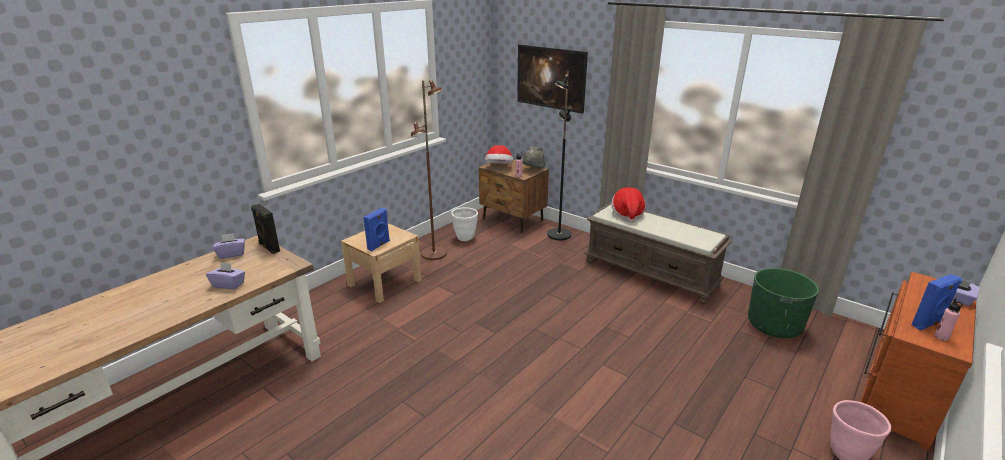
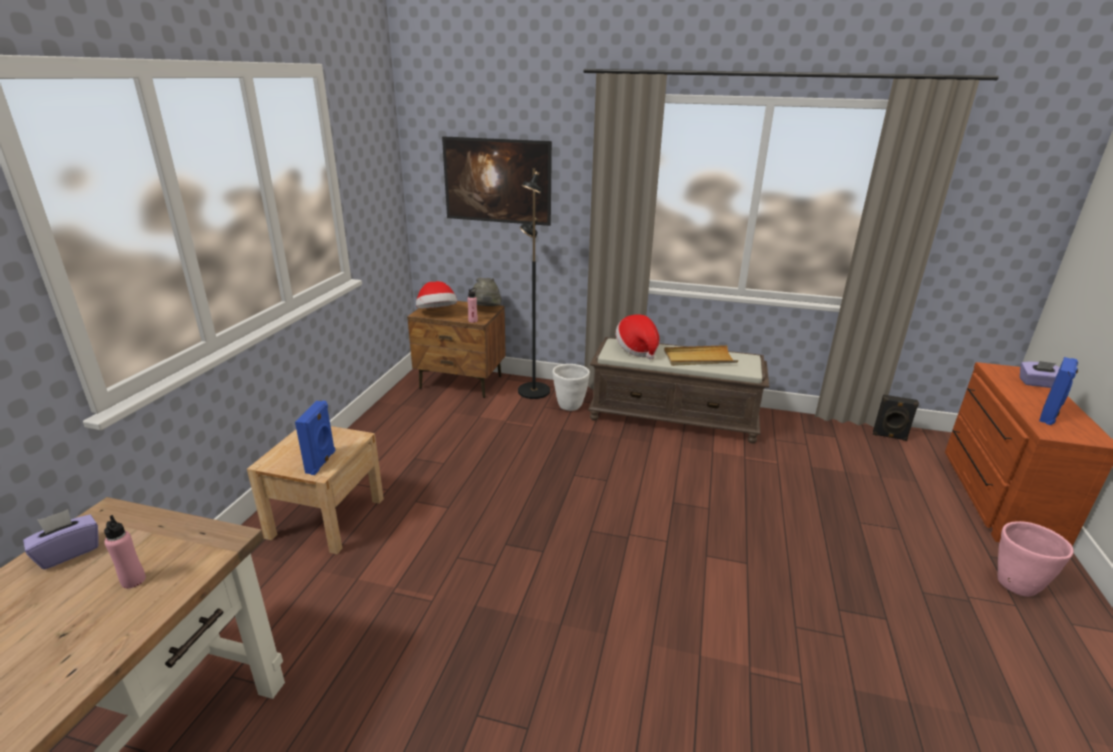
camera: 25 degrees left, 0 degrees up
purple tissue box [206,262,245,290] -> none
black speaker [251,204,280,254] -> black speaker moved to [873,394,919,441]
brown floor lamp [411,79,447,260] -> none
white planter [451,207,478,241] -> white planter moved to [553,364,590,411]
green planter [748,268,819,338] -> none
pink bottle [934,298,963,341] -> pink bottle moved to [104,515,146,589]
none -> beige tray [664,345,738,366]

